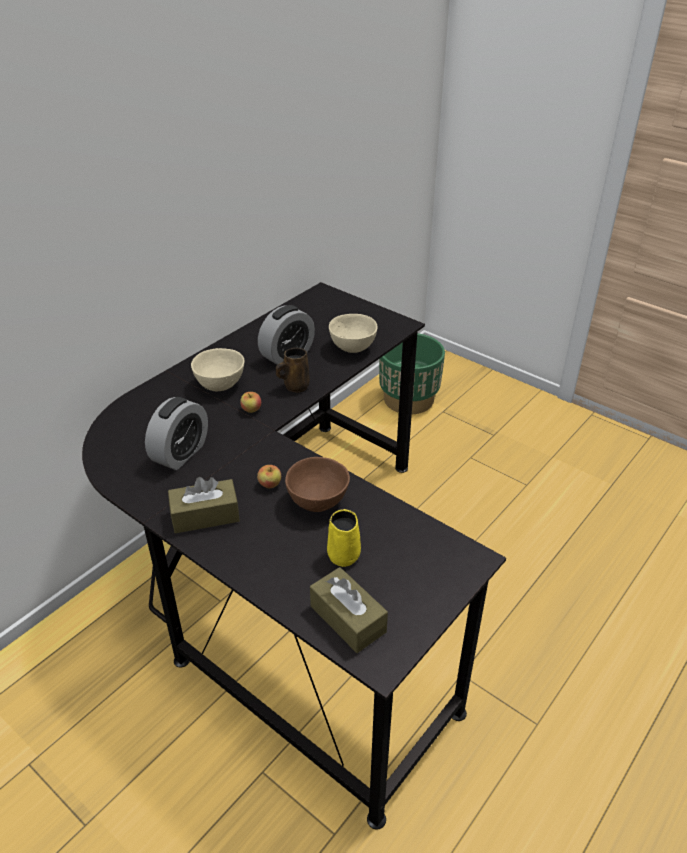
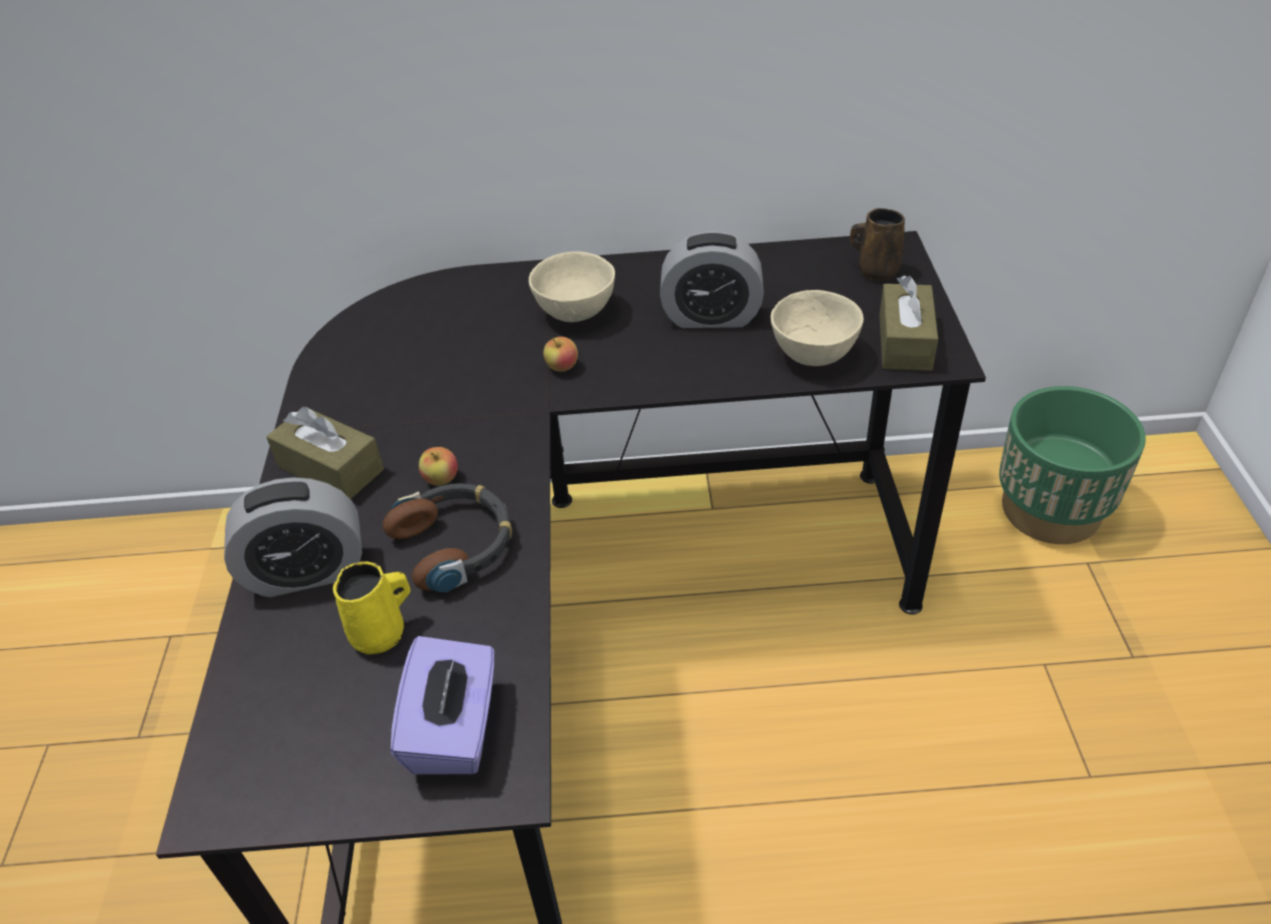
camera: 50 degrees right, 5 degrees up
alarm clock [145,397,208,470] -> alarm clock moved to [224,477,362,597]
brown mug [276,348,310,393] -> brown mug moved to [850,208,905,281]
brown bowl [285,457,350,512] -> headphones [383,483,512,592]
brown tissue box [310,567,388,653] -> brown tissue box moved to [879,275,938,371]
none -> purple tissue box [390,636,494,774]

